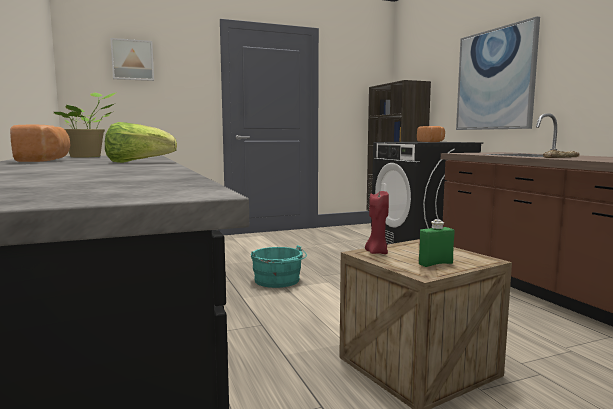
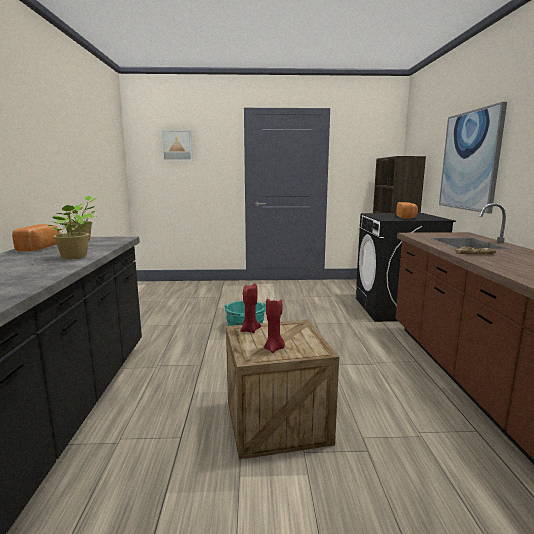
camera: 20 degrees right, 5 degrees up
lettuce [105,122,177,163] -> potted plant [47,203,95,259]
green bottle [419,219,454,267] -> red candle [264,299,285,353]

